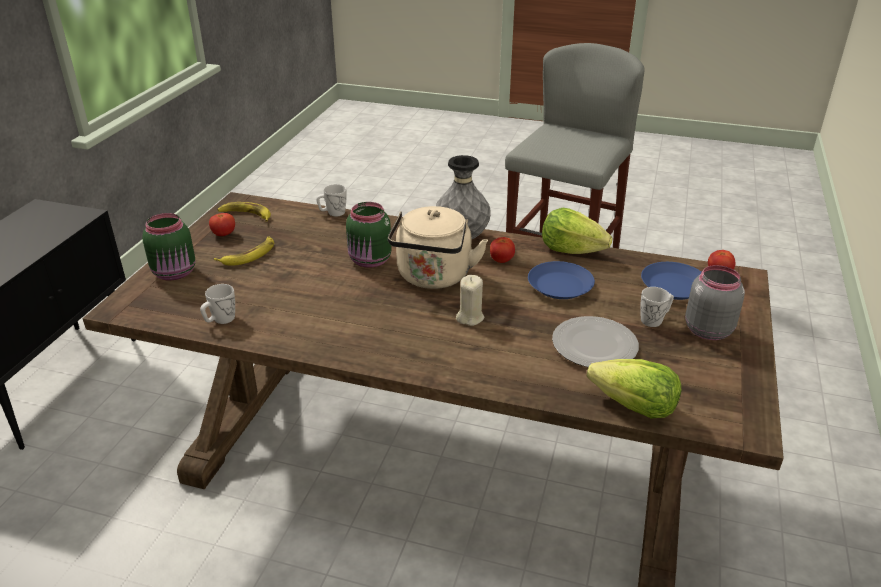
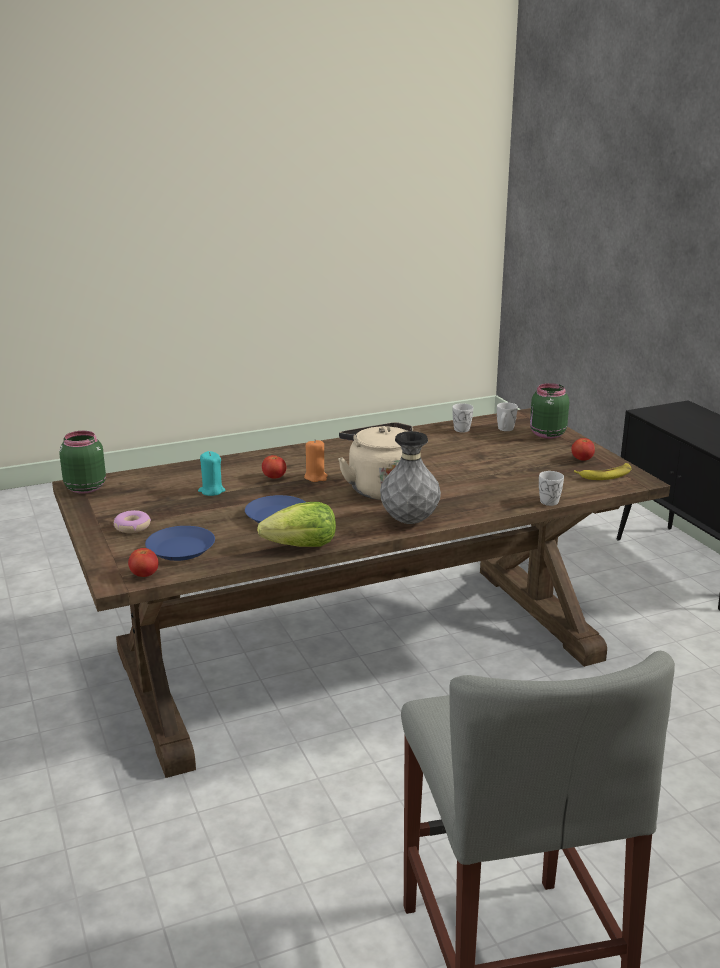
camera: 140 degrees right, 10 degrees down
banana [214,237,274,266] -> none
green jar [346,202,391,268] -> green jar moved to [59,431,106,494]
beige candle [456,275,484,326] -> orange candle [304,439,327,482]
tomato [490,237,515,263] -> tomato moved to [262,455,286,479]
plate [552,316,639,367] -> turquoise candle [198,451,225,496]
lettuce [587,359,681,419] -> none
white mug [640,287,674,327] -> white mug moved to [497,402,518,431]
grey jar [685,265,745,340] -> donut [114,510,151,533]

